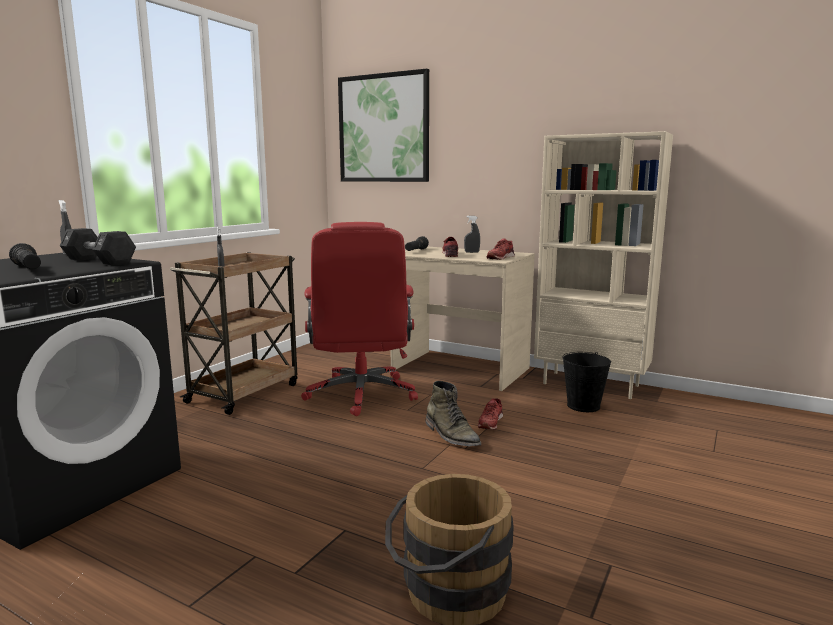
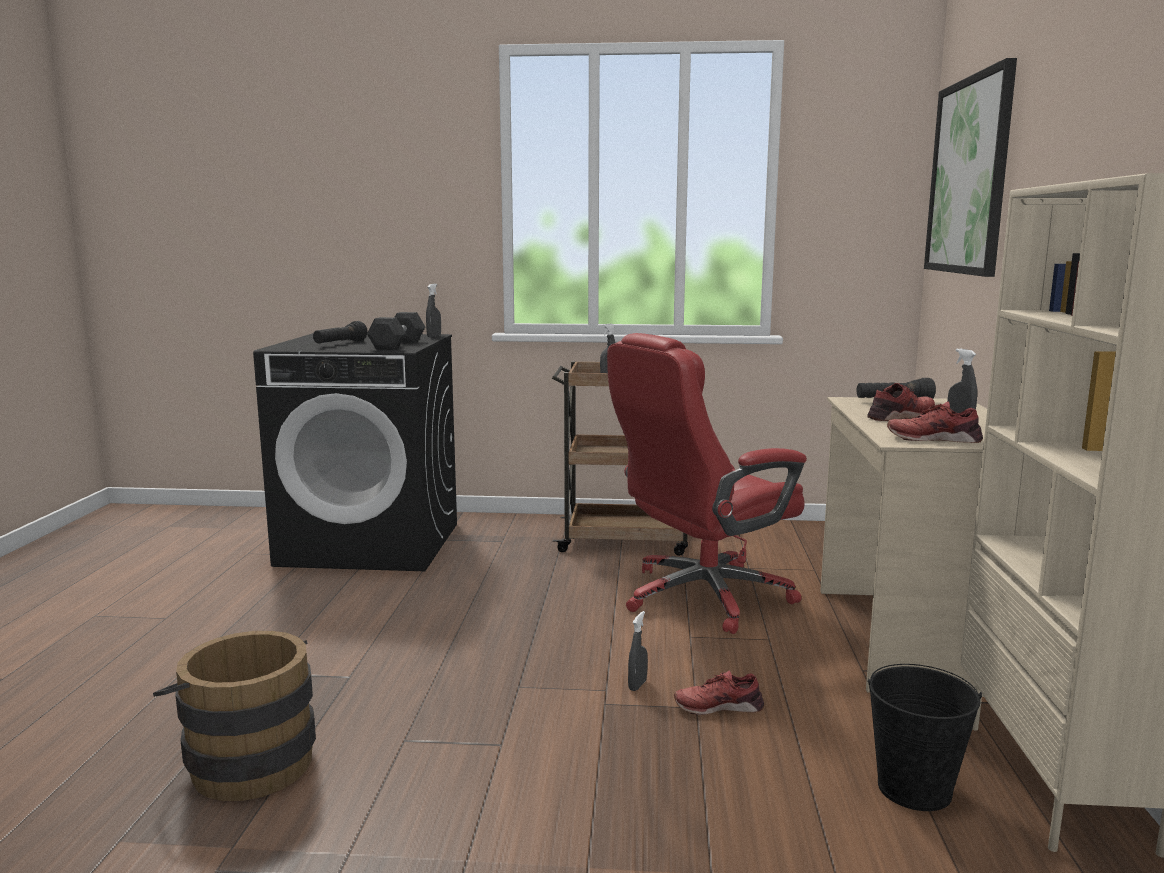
camera: 65 degrees right, 0 degrees up
green boot [425,381,481,446] -> grey spray bottle [628,611,648,691]

